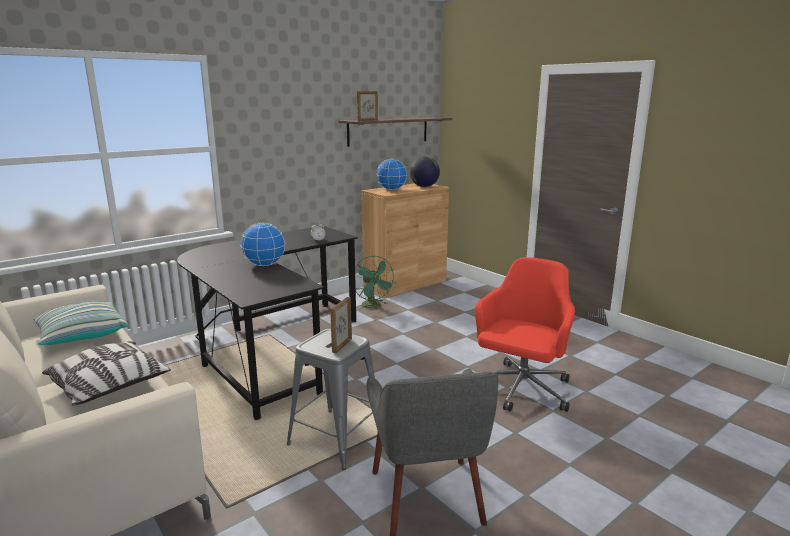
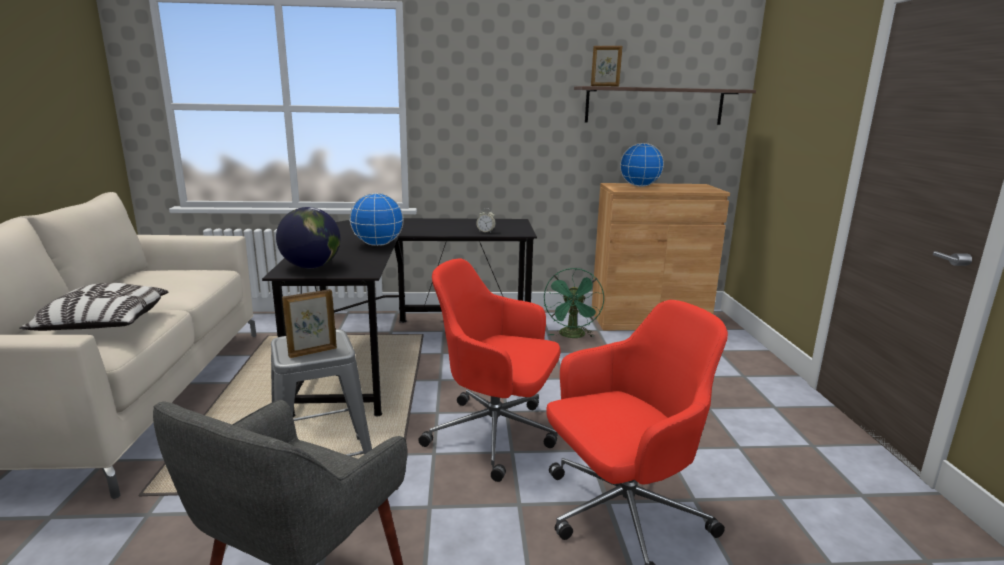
camera: 35 degrees right, 0 degrees up
pillow [33,301,129,345] -> none
globe [410,157,440,187] -> globe moved to [276,207,340,268]
none -> red office chair [418,258,561,482]

